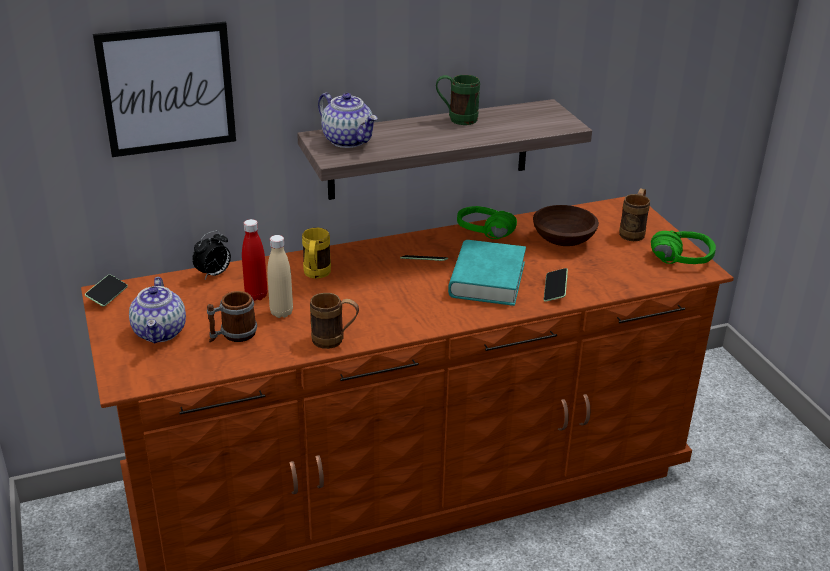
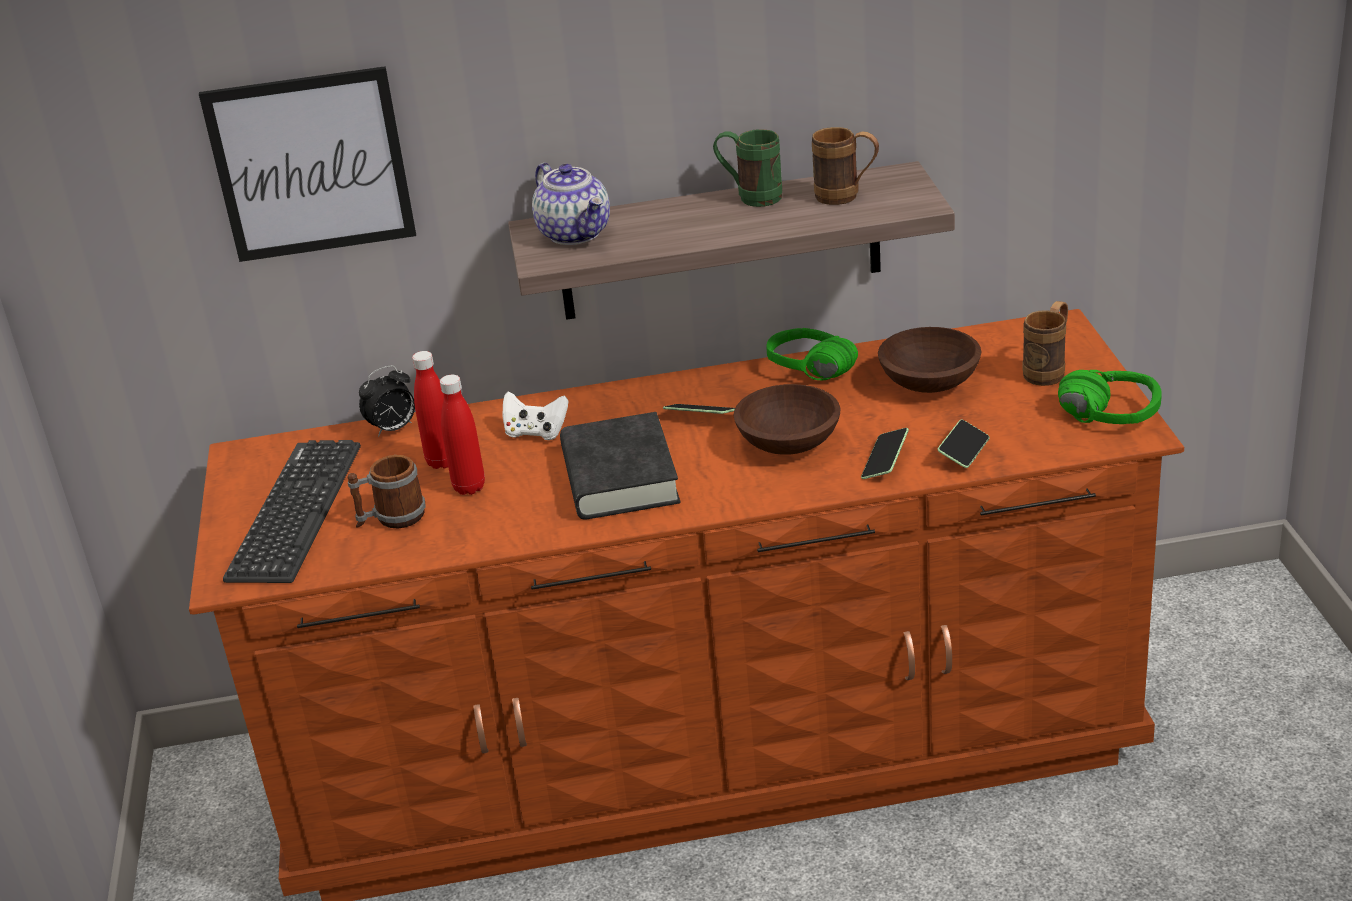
camera: 15 degrees right, 0 degrees up
phone [85,274,128,306] -> phone moved to [938,420,990,468]
teapot [129,277,186,344] -> keyboard [223,440,361,583]
beige bottle [267,235,293,318] -> red bottle [440,375,485,495]
yellow mug [302,228,331,279] -> white game controller [502,391,569,440]
brown mug [310,293,359,349] -> brown mug moved to [812,127,879,205]
turquoise book [448,240,526,306] -> brown bowl [734,384,840,455]
none -> black book [560,412,680,520]

